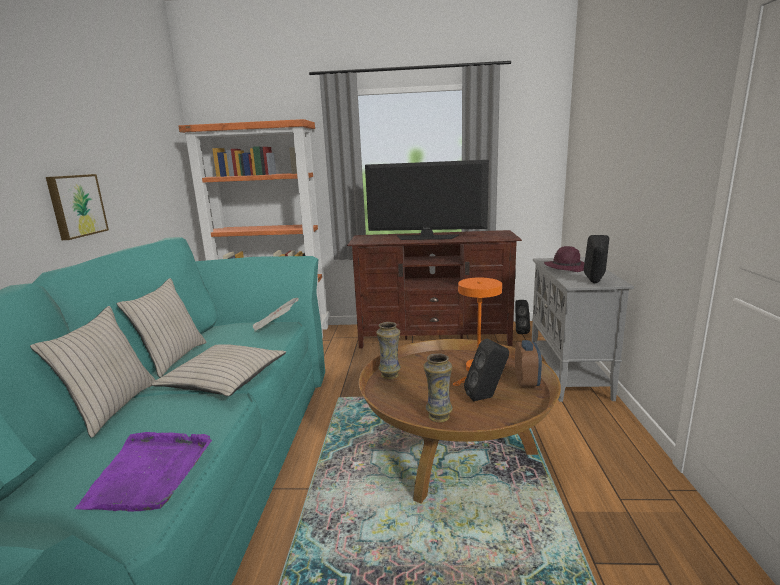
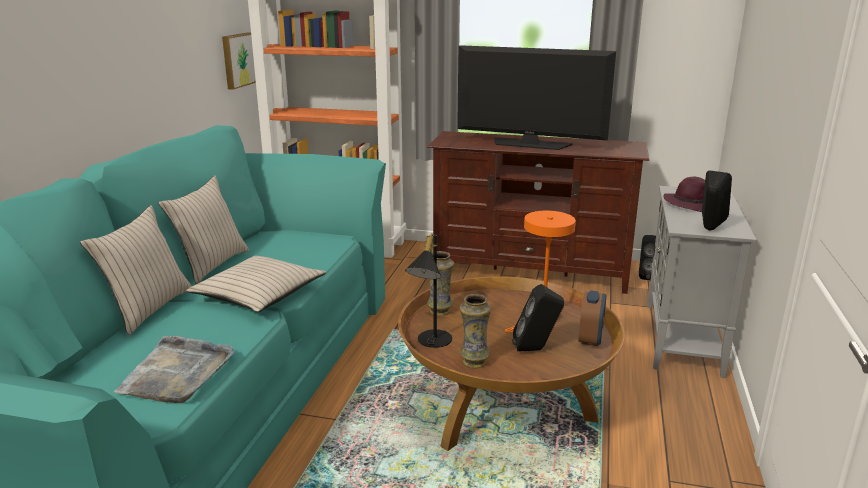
camera: 10 degrees right, 5 degrees up
picture [46,174,109,240] -> picture moved to [222,32,256,90]
purple tray [75,432,212,511] -> grey tray [114,336,235,403]
newspaper [253,298,298,332] -> none
none -> black table lamp [405,234,452,348]

